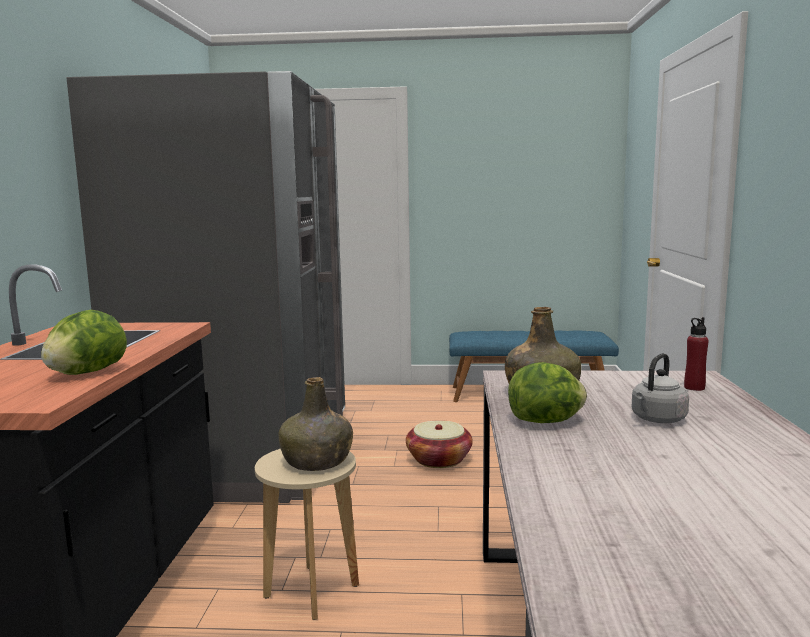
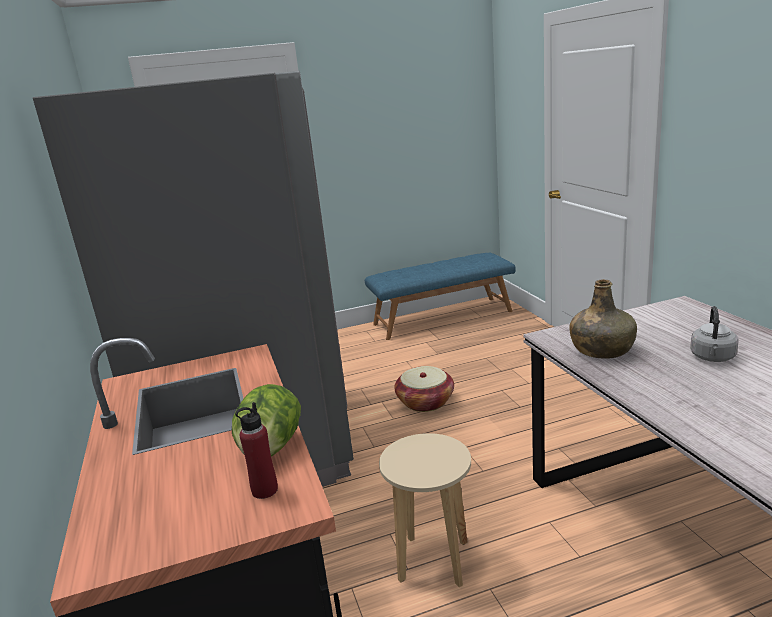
camera: 20 degrees left, 10 degrees up
green bottle [278,377,353,471] -> none
lettuce [508,362,587,423] -> none
red bottle [684,317,709,391] -> red bottle moved to [235,402,278,499]

